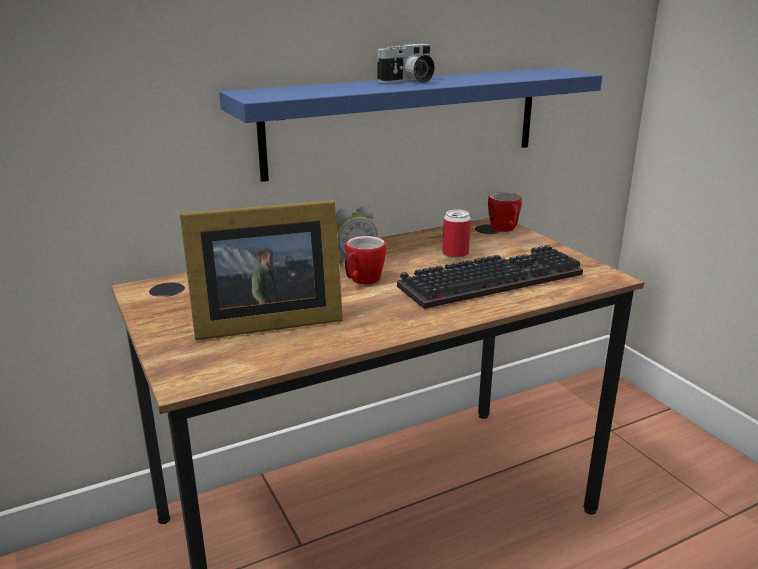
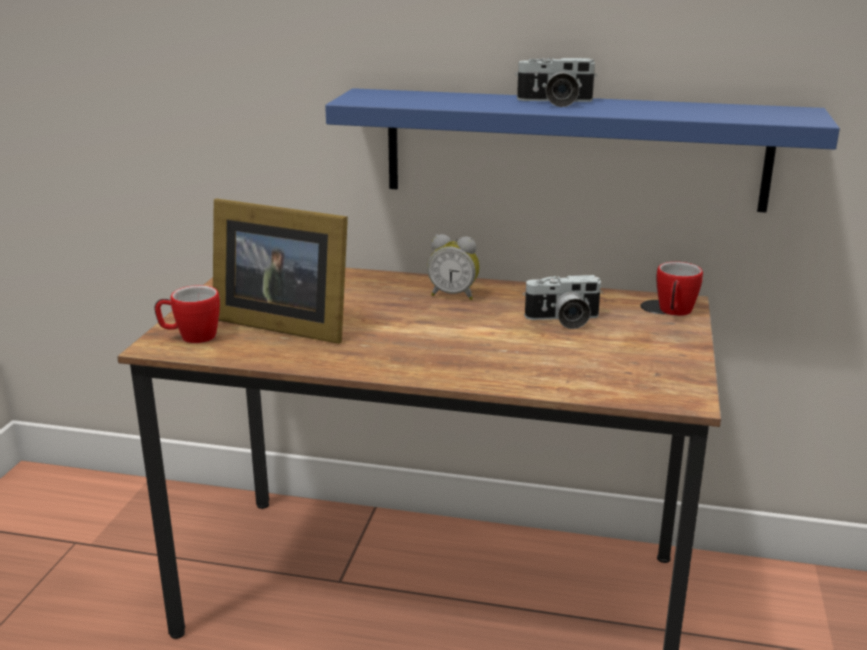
camera: 40 degrees right, 0 degrees up
mug [345,236,386,285] -> mug moved to [154,285,220,343]
keyboard [397,245,583,309] -> none
can [442,209,471,258] -> camera [523,275,603,329]

